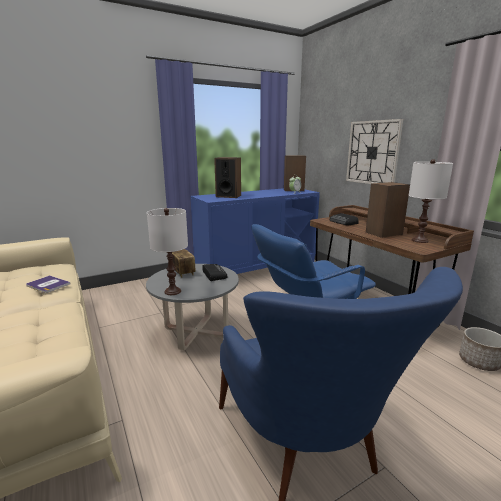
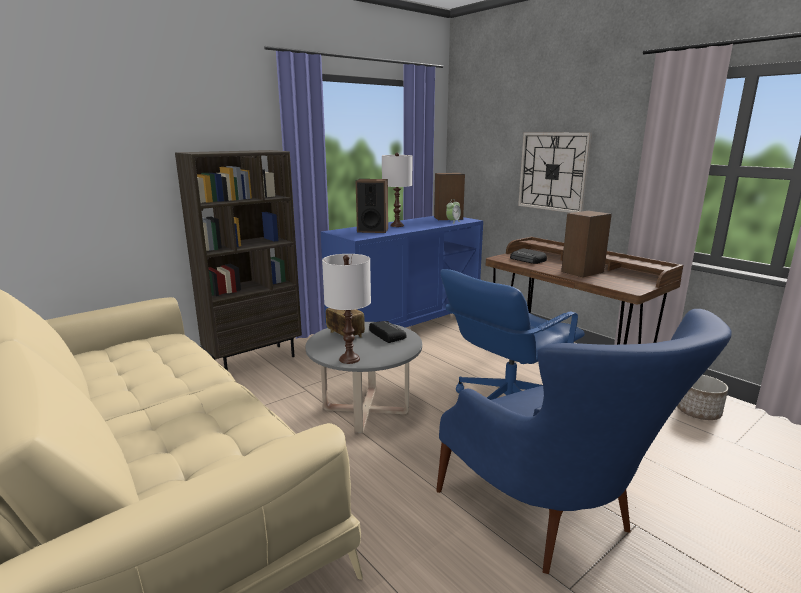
camera: 10 degrees left, 0 degrees up
book [26,275,70,293] -> none
white table lamp [409,159,453,243] -> white table lamp moved to [382,153,413,227]
none -> brown bookcase [175,150,302,371]

